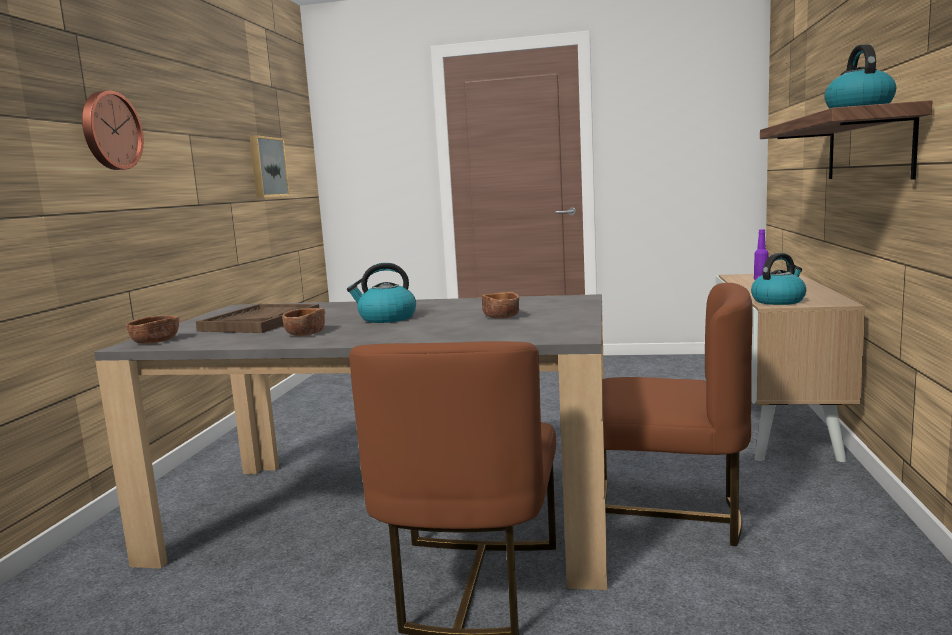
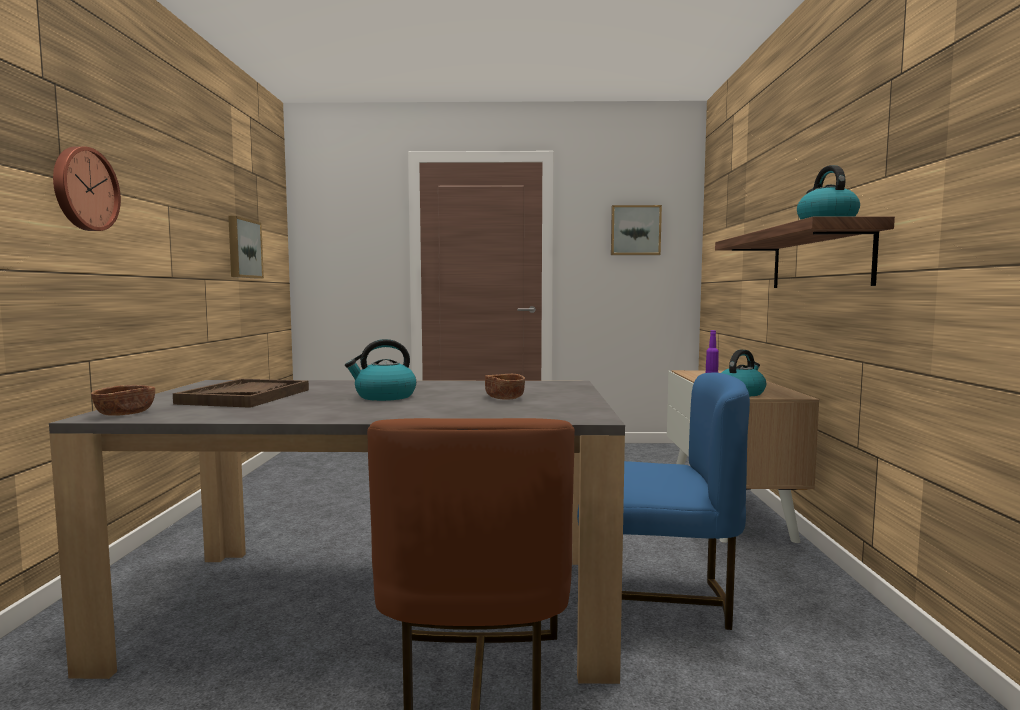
camera: 10 degrees left, 5 degrees down
brown bowl [282,308,325,336] -> none
brown chair [602,283,753,546] -> blue chair [577,373,750,630]
none -> picture [611,205,662,255]

